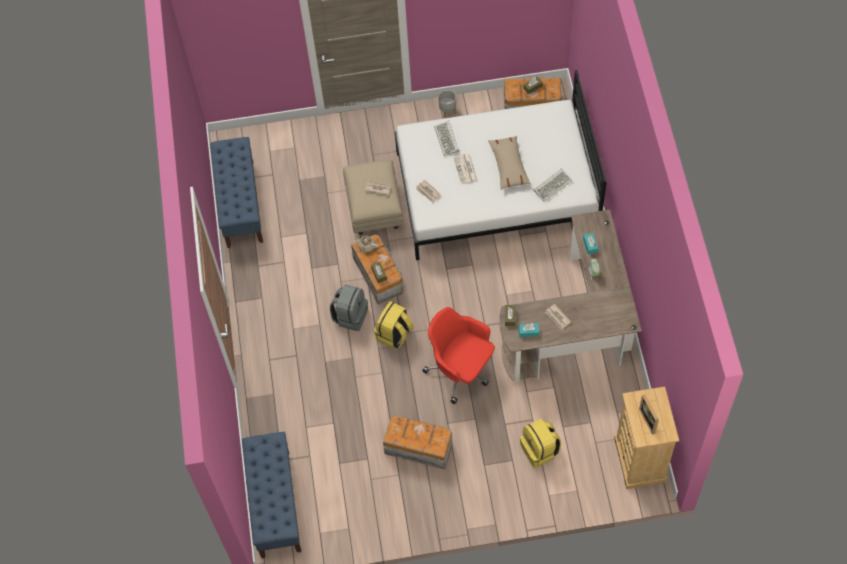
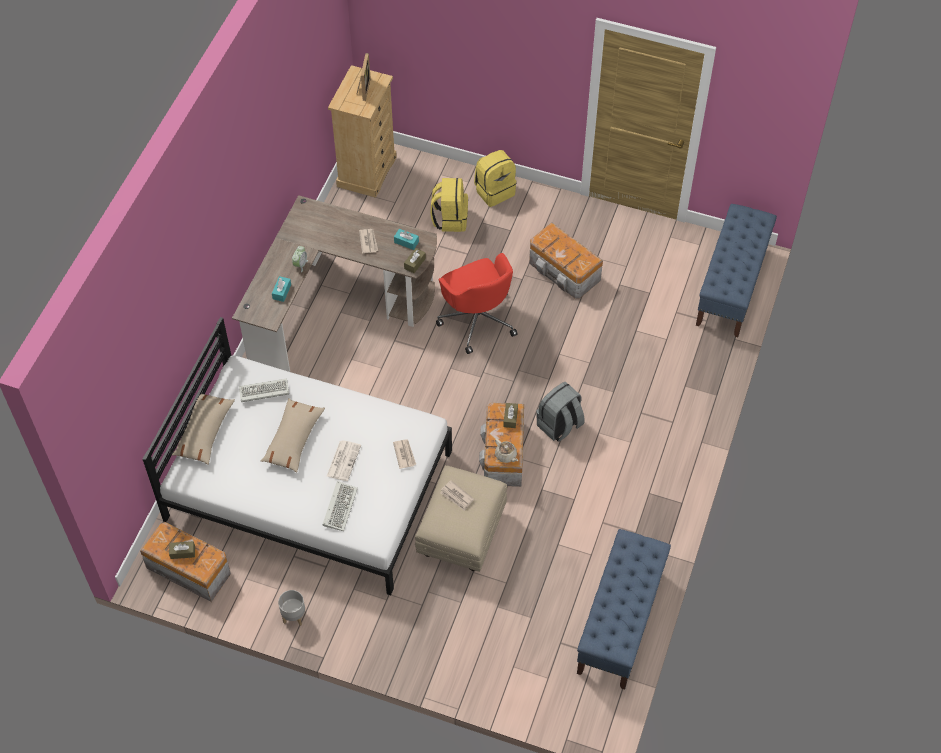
camera: 155 degrees left, 5 degrees down
yellow backpack [374,301,414,349] -> yellow backpack moved to [474,150,517,207]
none -> beige pillow [172,394,235,465]

